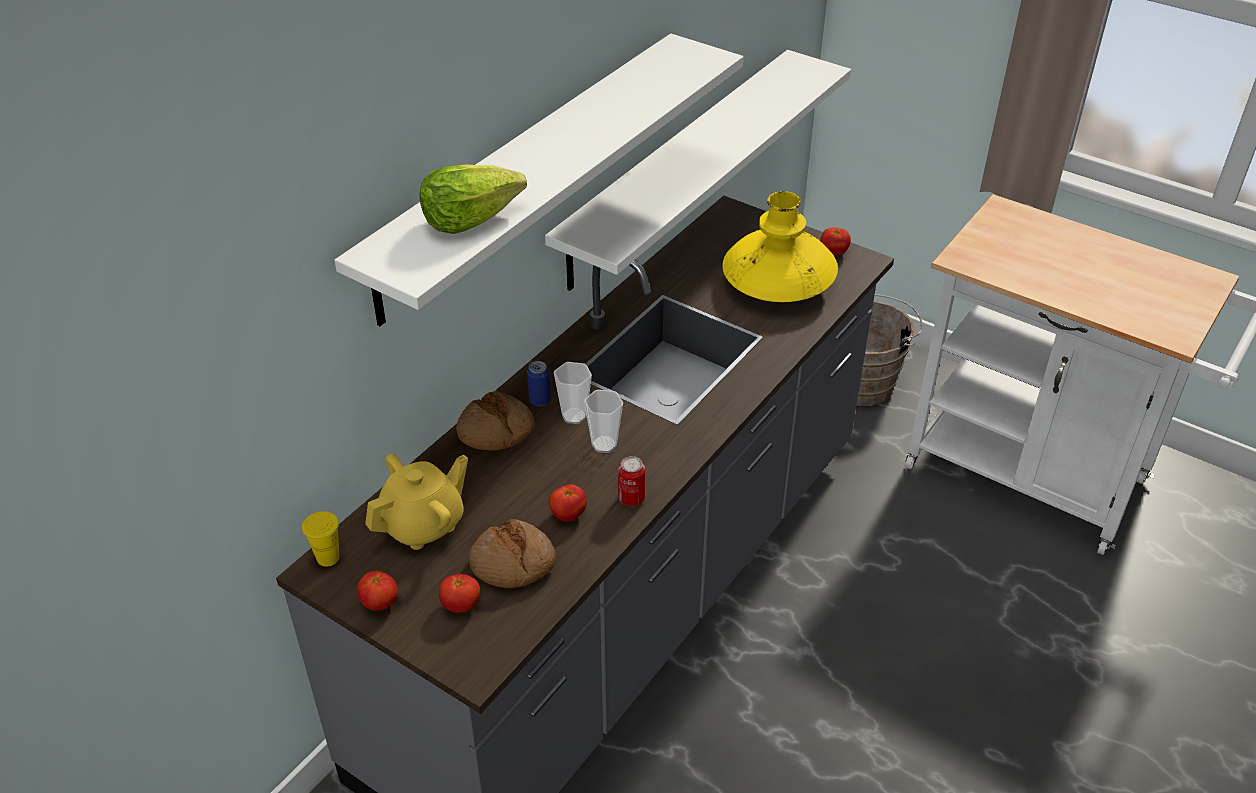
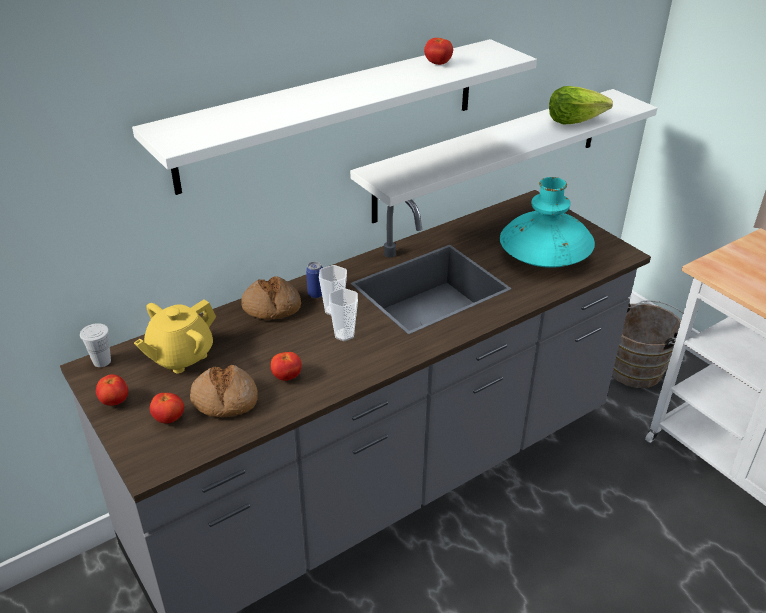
camera: 20 degrees right, 5 degrees down
yellow cup [302,511,340,567] -> white cup [80,323,111,367]
yellow teapot [365,453,468,550] -> yellow teapot turned 150 degrees clockwise [134,299,216,373]
lettuce [420,164,527,234] -> lettuce moved to [549,86,613,124]
can [618,456,645,506] -> none
yellow vase [722,191,838,302] -> turquoise vase [500,177,595,268]
tomato [820,227,851,255] -> tomato moved to [424,38,453,65]

